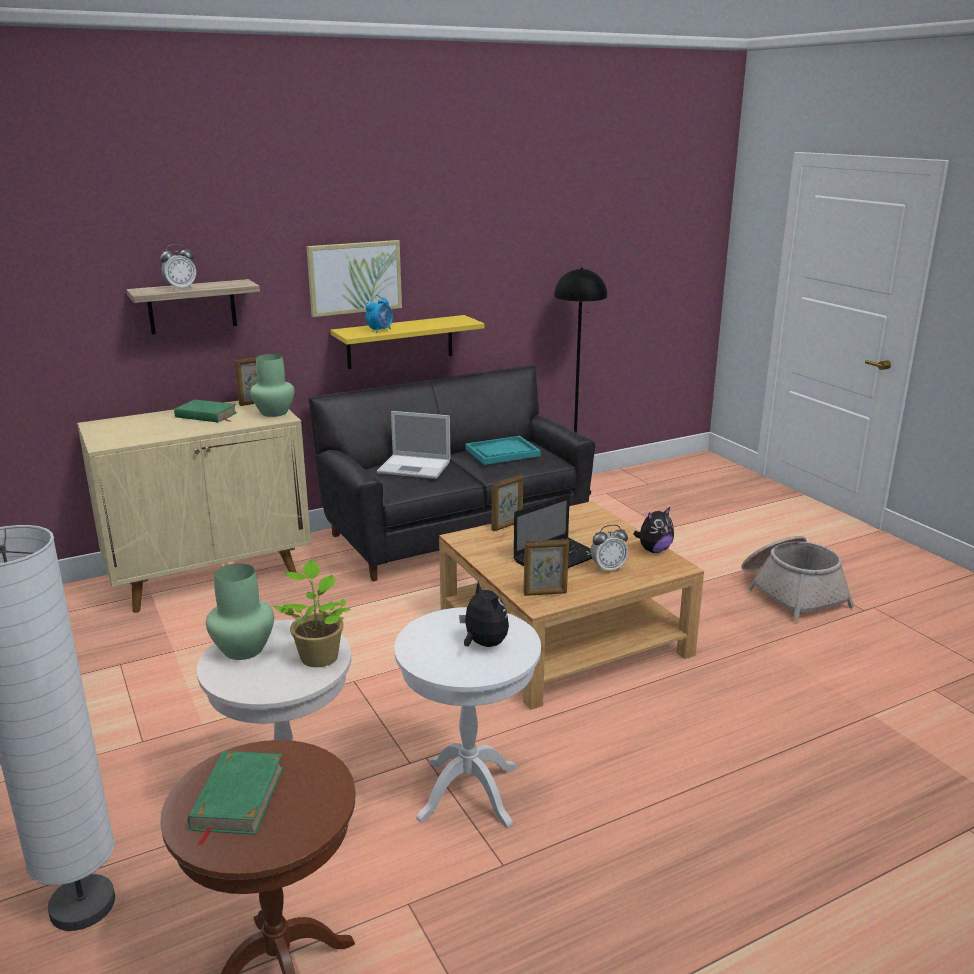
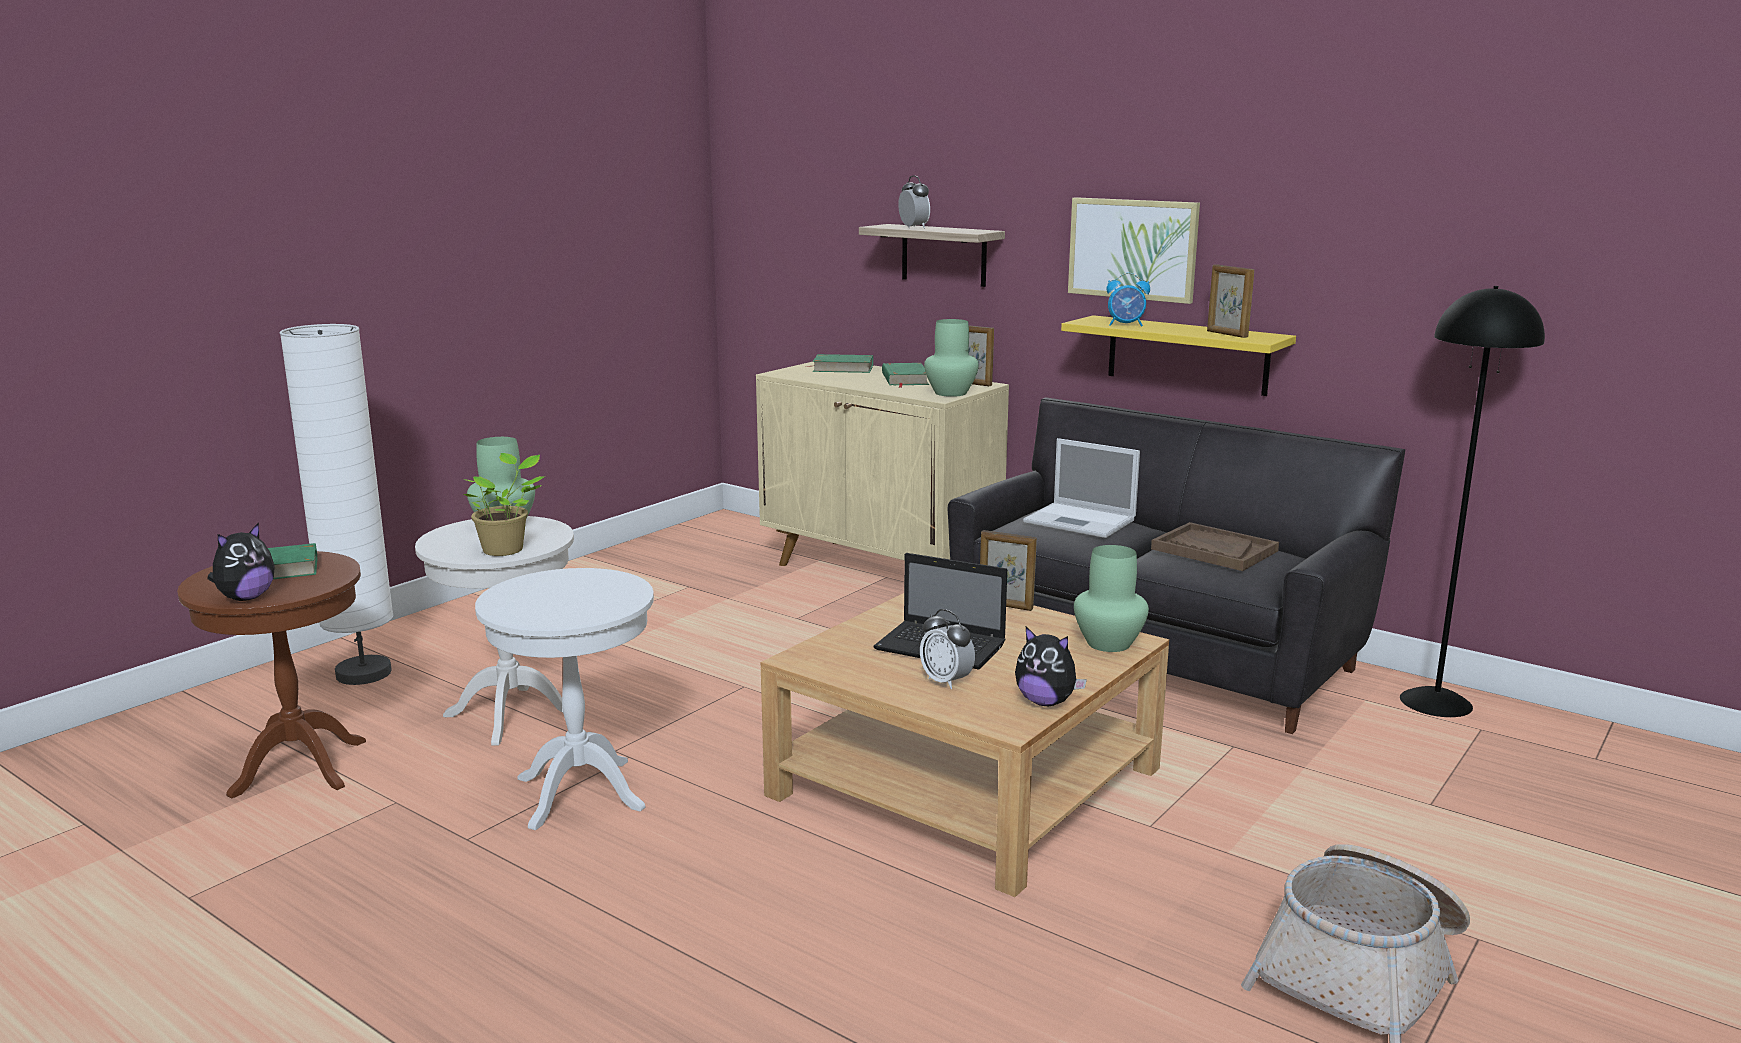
camera: 65 degrees right, 5 degrees down
alarm clock [160,244,196,290] -> alarm clock turned 150 degrees counterclockwise [898,175,930,229]
laptop [377,411,451,479] -> laptop turned 45 degrees counterclockwise [1023,438,1140,538]
plush toy [459,581,509,647] -> plush toy moved to [208,523,275,601]
turquoise tray [466,436,541,465] -> brown tray [1151,522,1279,571]
picture frame [523,539,569,596] -> picture frame moved to [1207,265,1254,338]
none -> green book [806,354,873,373]
none -> green vase [1074,545,1149,652]

